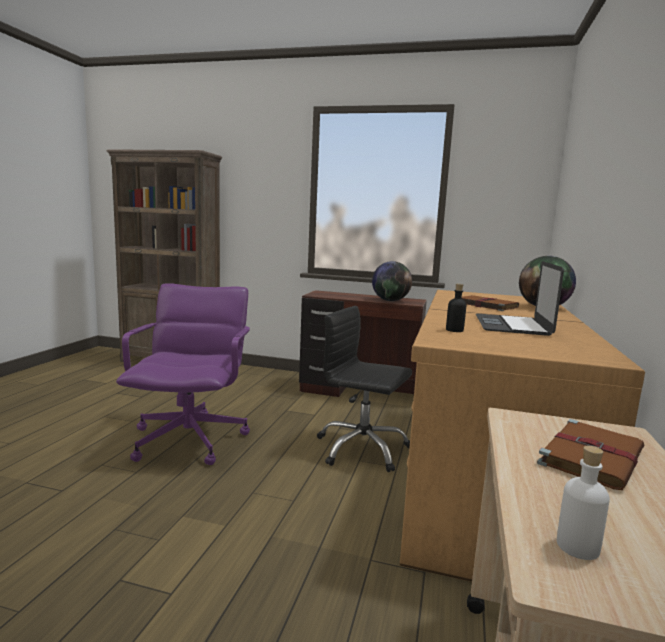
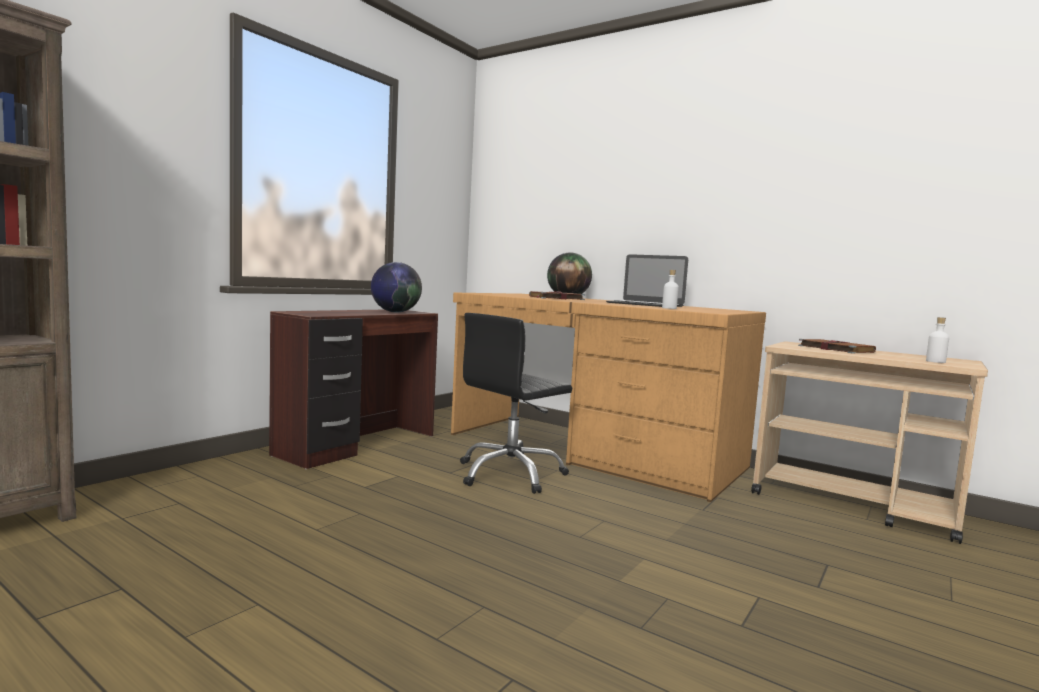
camera: 70 degrees left, 5 degrees down
purple office chair [116,283,250,465] -> none
black bottle [446,283,466,332] -> white bottle [662,270,679,309]

